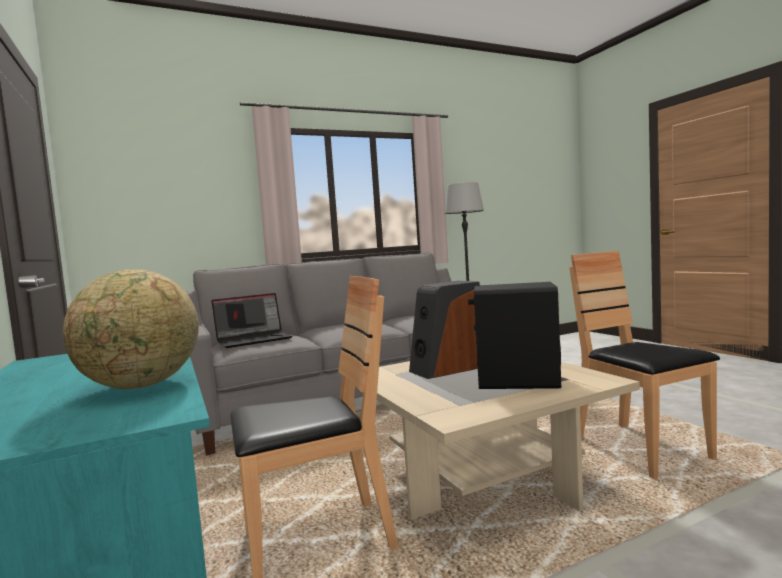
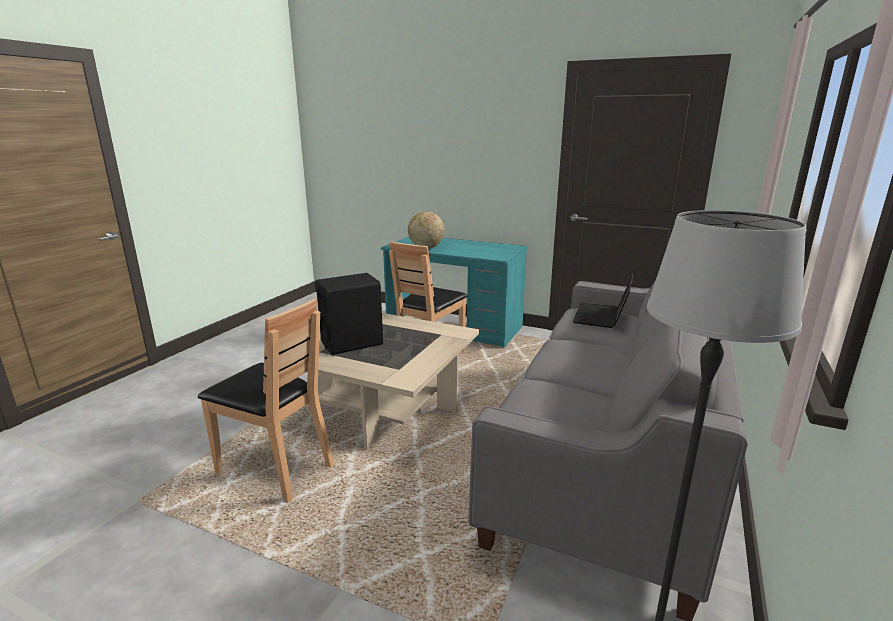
camera: 140 degrees right, 15 degrees up
speaker [409,281,480,379] -> none

